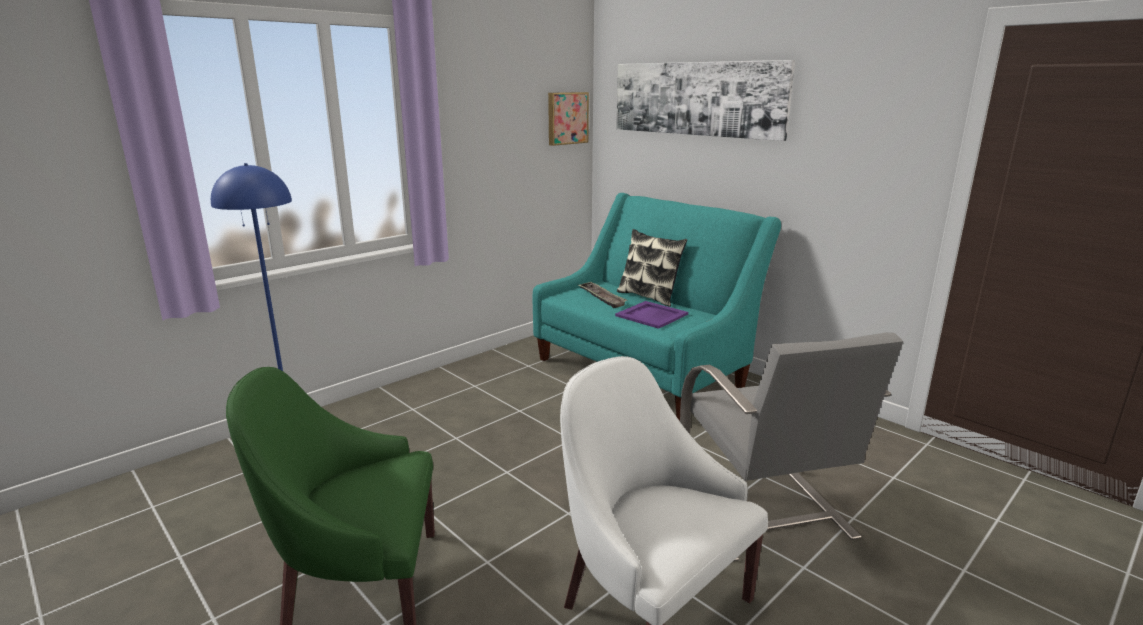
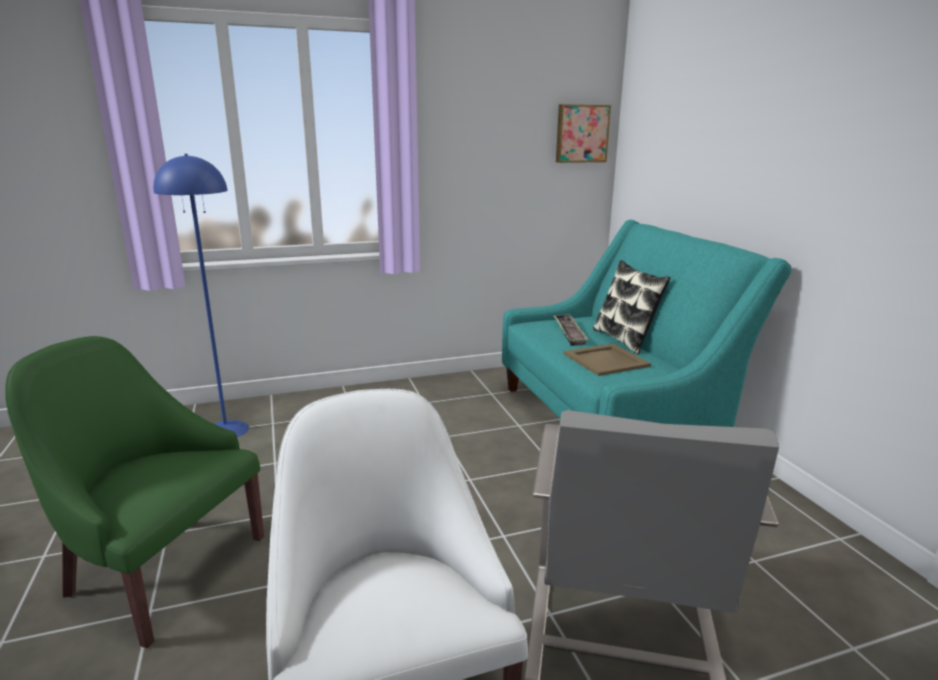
camera: 25 degrees right, 0 degrees up
purple tray [615,301,688,329] -> beige tray [563,344,651,376]
picture [616,60,795,141] -> none

